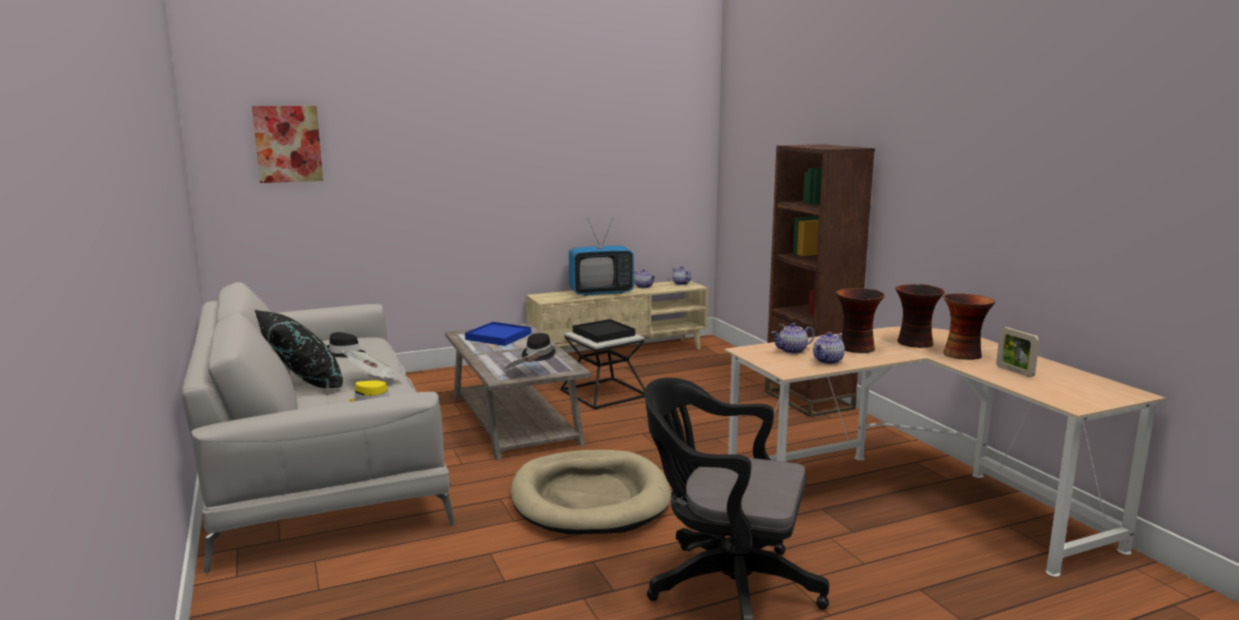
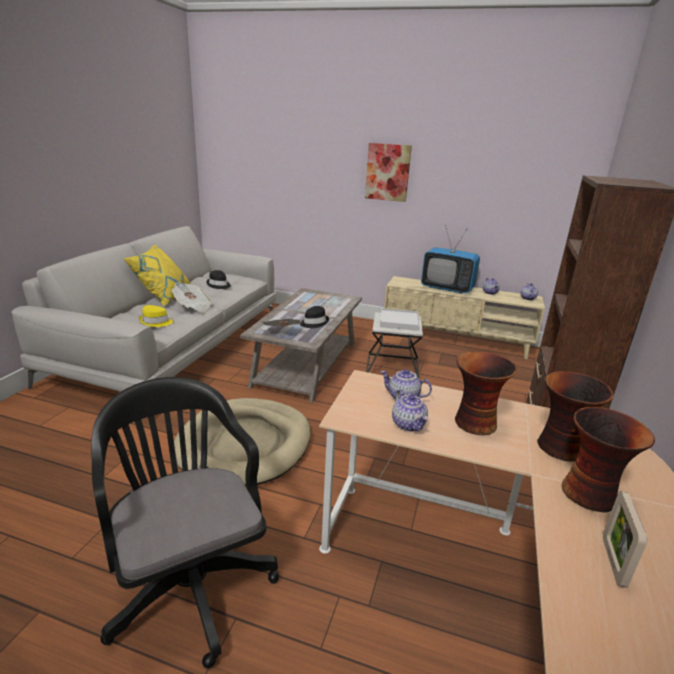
camera: 40 degrees right, 10 degrees up
picture [252,106,323,183] -> picture moved to [365,143,412,202]
black pillow [254,309,343,388] -> yellow pillow [123,244,191,306]
blue tray [465,322,531,346] -> none
black tray [573,319,635,343] -> white tray [380,308,419,331]
teapot [813,332,845,364] -> teapot turned 105 degrees counterclockwise [392,389,428,432]

